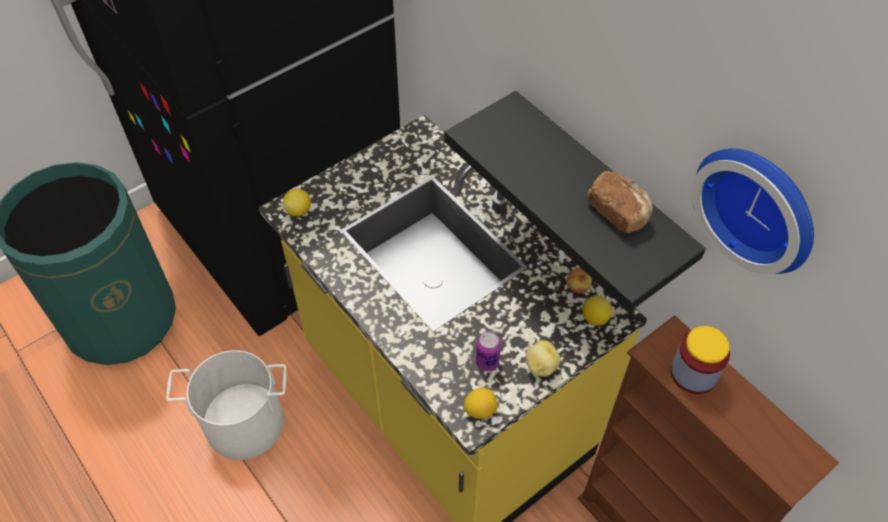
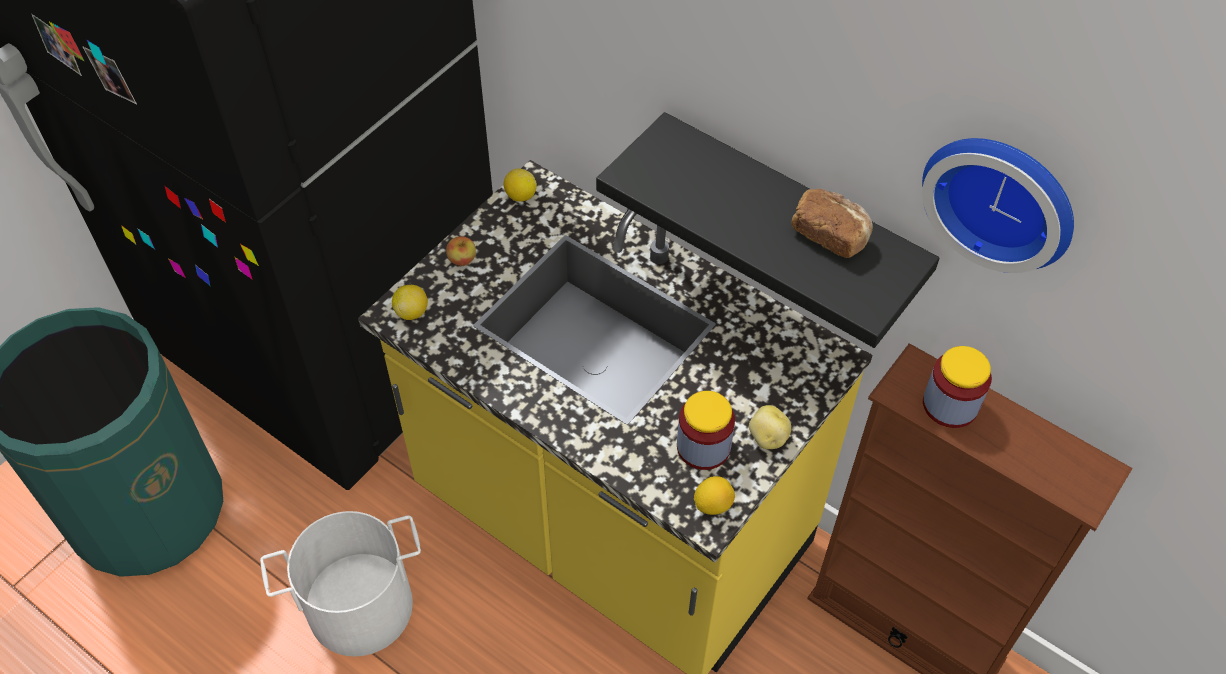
camera: 15 degrees left, 0 degrees up
can [476,331,501,371] -> jar [677,391,735,470]
apple [567,268,592,294] -> apple moved to [446,236,476,266]
lemon [582,295,612,325] -> lemon moved to [504,168,537,202]

